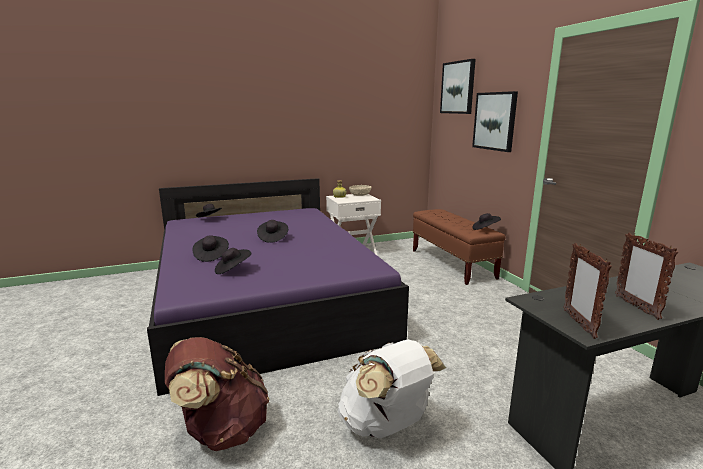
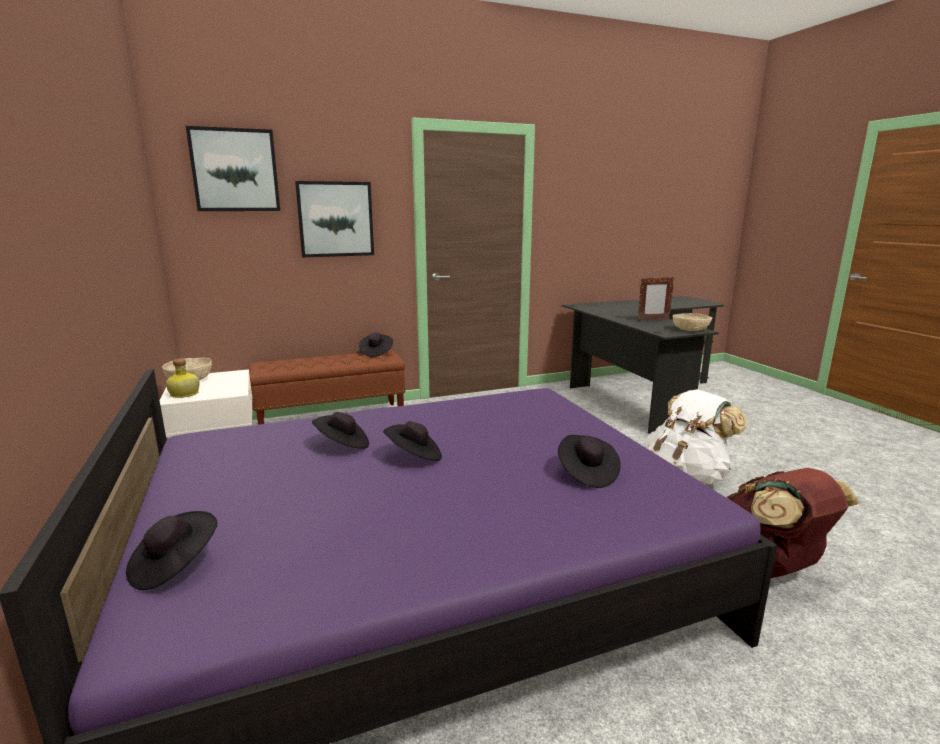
camera: 90 degrees left, 0 degrees up
black hat [193,235,229,262] -> black hat moved to [312,412,369,449]
picture frame [563,243,612,339] -> beige bowl [673,313,712,331]

